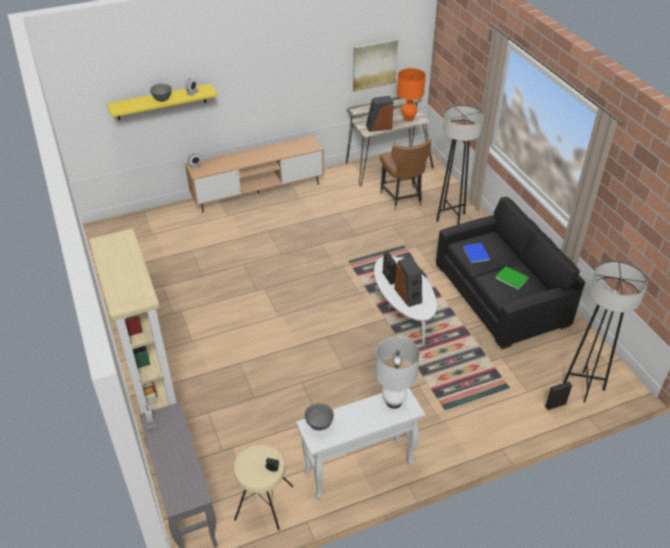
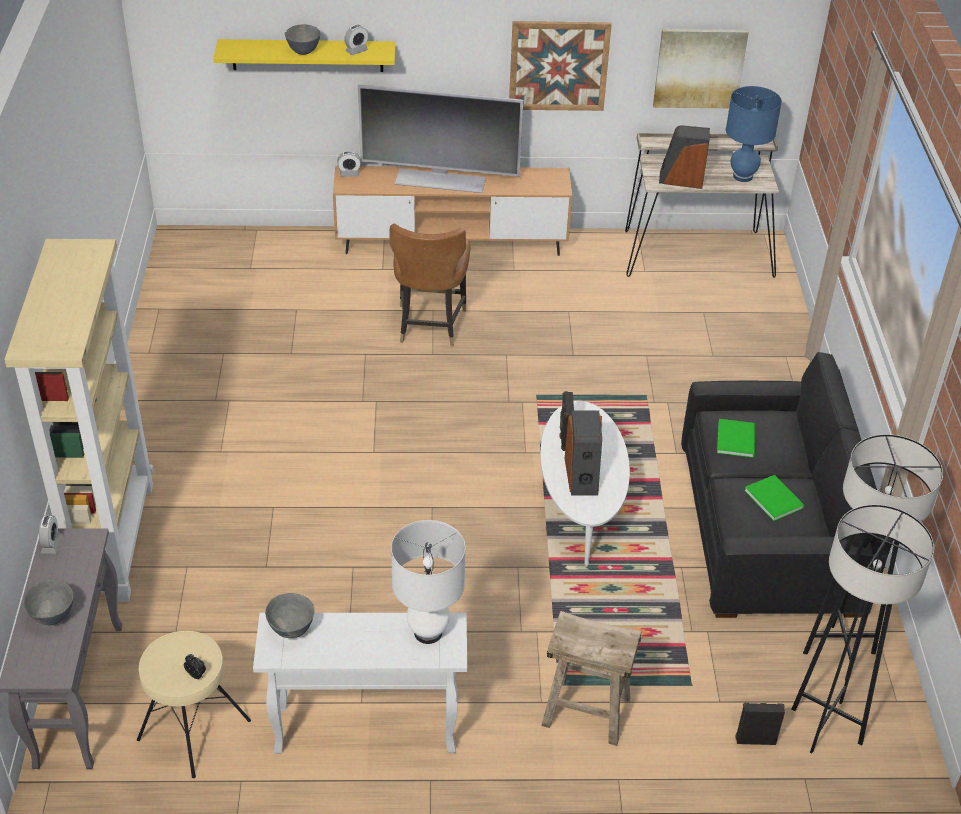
camera: 20 degrees right, 0 degrees up
brown chair [380,139,431,211] -> brown chair moved to [389,224,471,347]
orange table lamp [397,68,426,121] -> blue table lamp [726,86,782,182]
grey floor lamp [436,105,484,224] -> grey floor lamp moved to [803,434,943,681]
blue book [463,243,490,263] -> green book [717,419,755,458]
none -> grey bowl [23,579,74,625]
none -> television [358,85,523,193]
none -> picture [509,21,612,111]
none -> beige stool [541,611,641,746]

